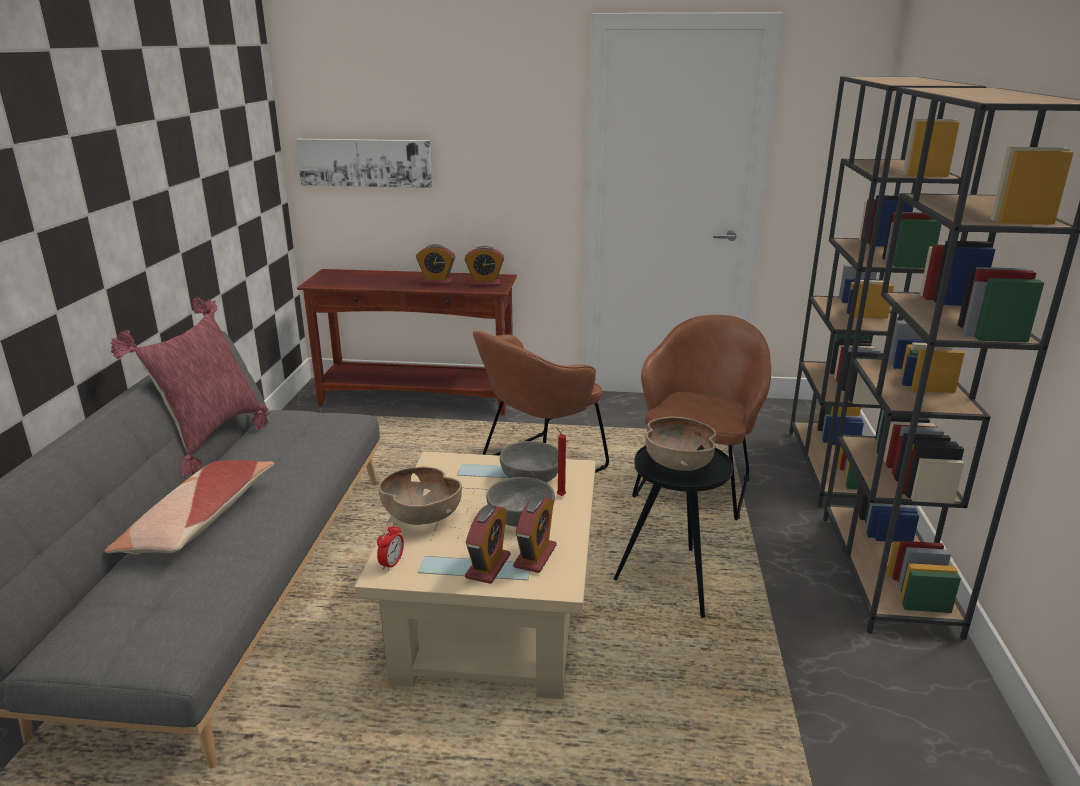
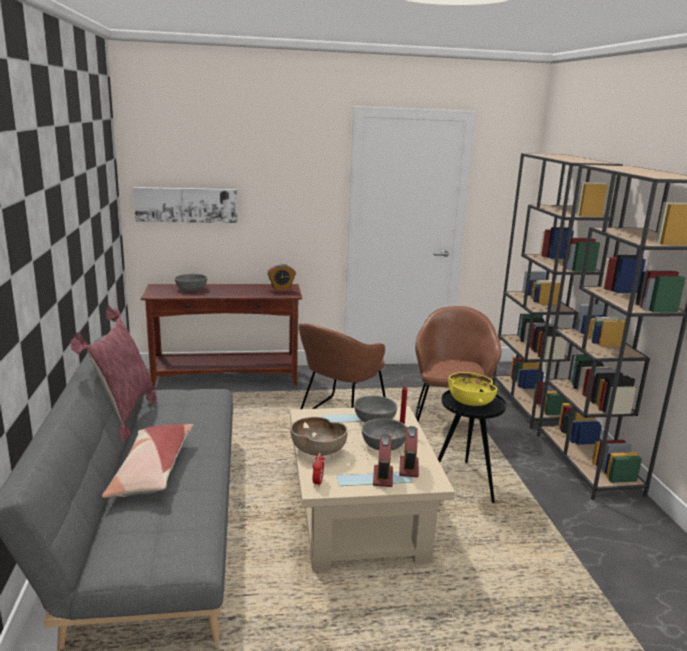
camera: 15 degrees left, 5 degrees down
alarm clock [416,244,455,285] -> none
brown bowl [645,417,716,471] -> yellow bowl [448,372,497,406]
none -> grey bowl [175,274,207,291]

